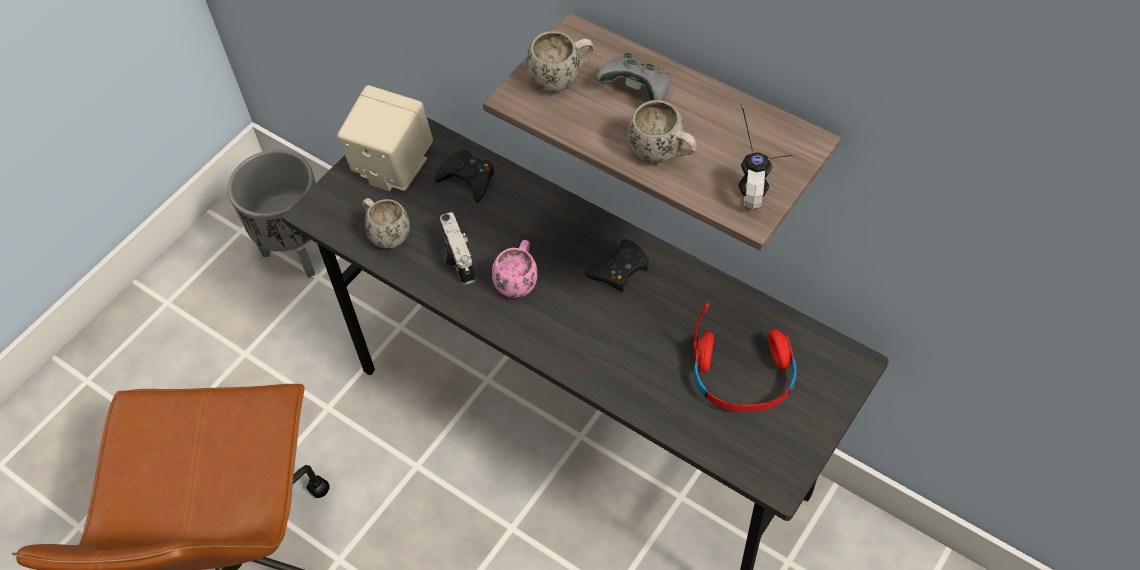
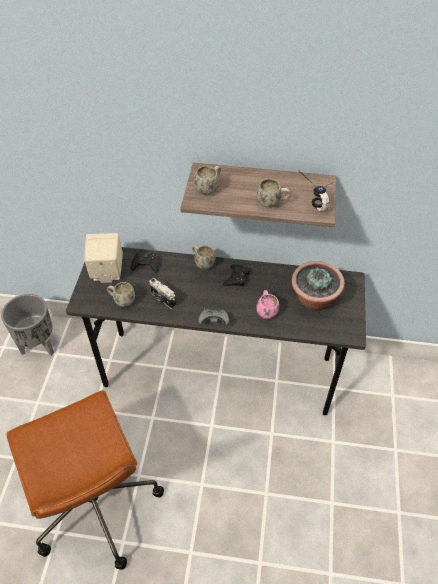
camera: 30 degrees left, 5 degrees down
pink mug [492,240,537,298] -> pink mug moved to [256,290,279,319]
grey game controller [596,53,671,100] -> grey game controller moved to [198,308,229,325]
red headphones [693,303,797,412] -> potted plant [291,261,345,311]
none -> white mug [192,246,215,269]

